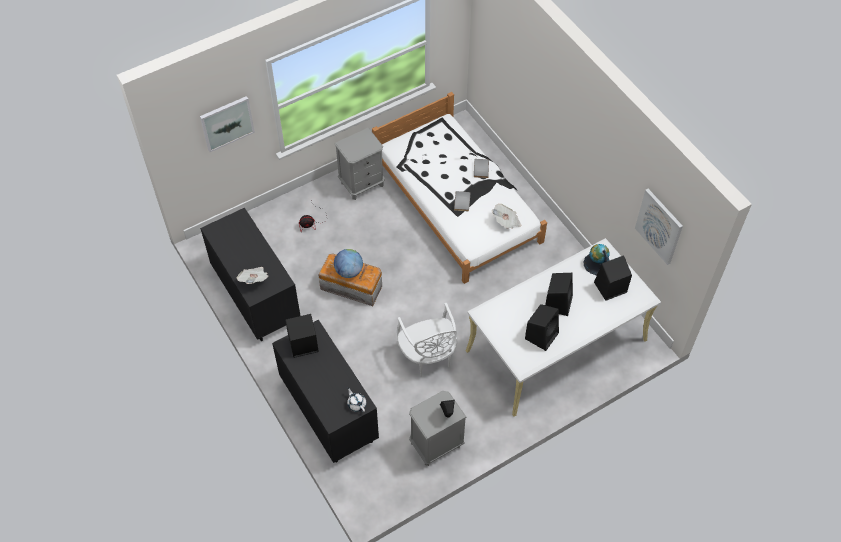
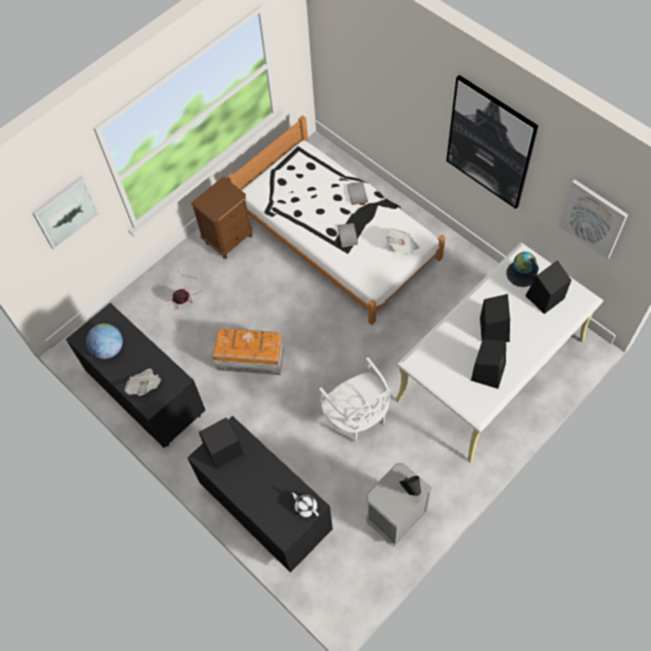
camera: 10 degrees left, 5 degrees up
globe [334,249,363,278] -> globe moved to [86,323,123,359]
grey nightstand [335,128,385,200] -> brown nightstand [191,177,253,259]
none -> picture [446,75,538,209]

